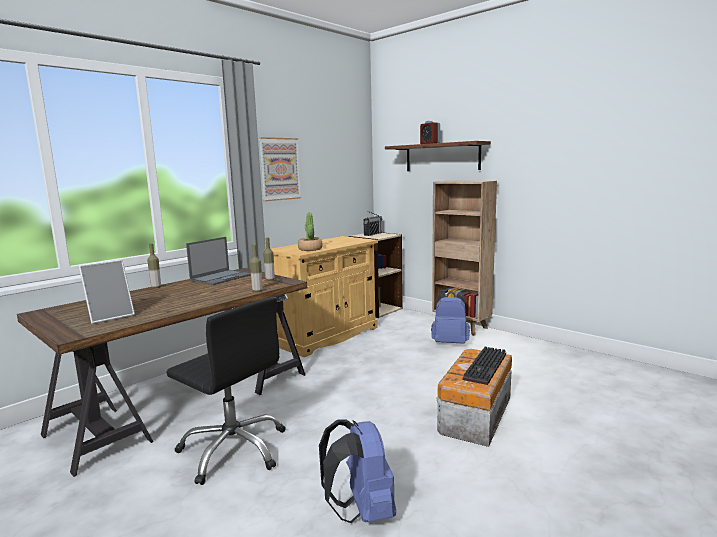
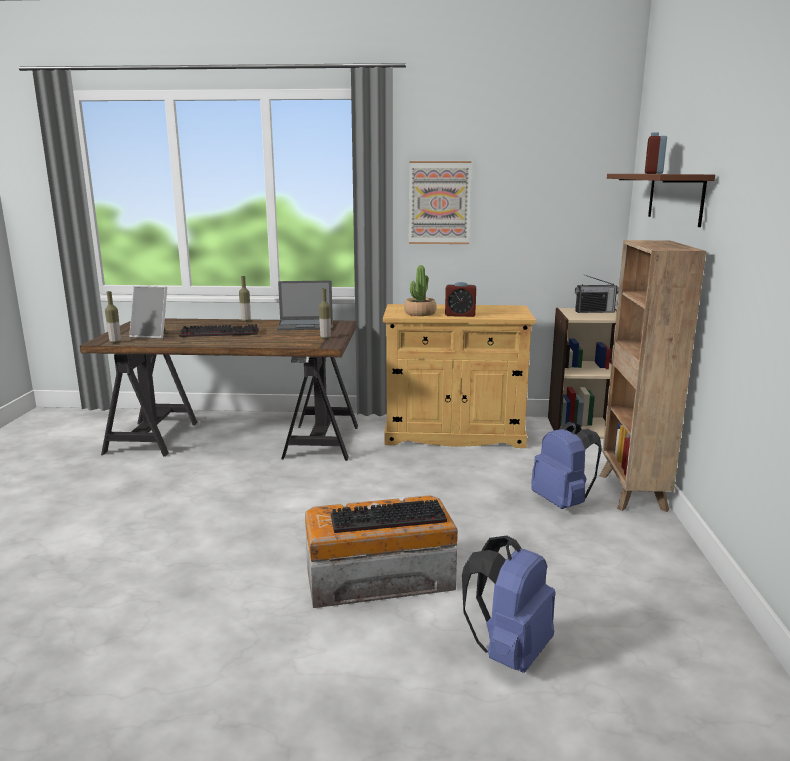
camera: 50 degrees right, 5 degrees up
black office chair [166,297,285,485] -> none
bottle [250,245,262,292] -> bottle moved to [105,291,121,343]
blue backpack [319,419,396,523] -> blue backpack moved to [462,536,555,673]
none -> keyboard [179,324,259,337]
none -> alarm clock [445,282,476,317]

